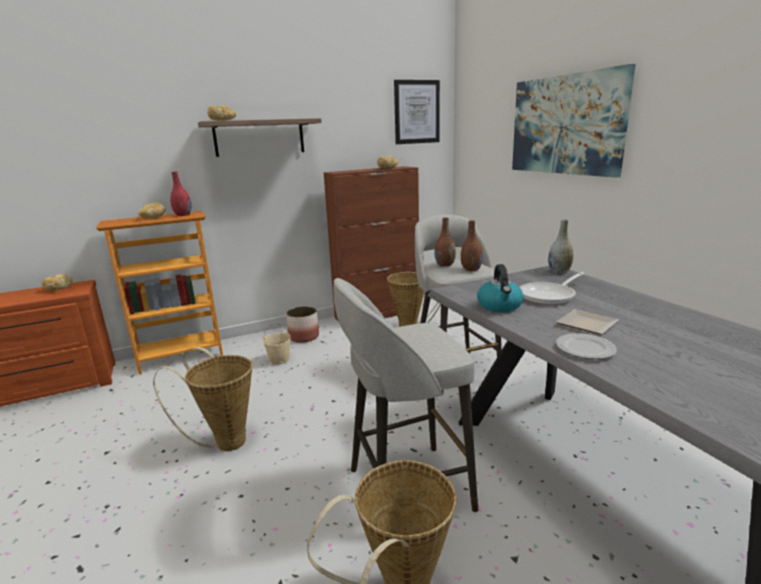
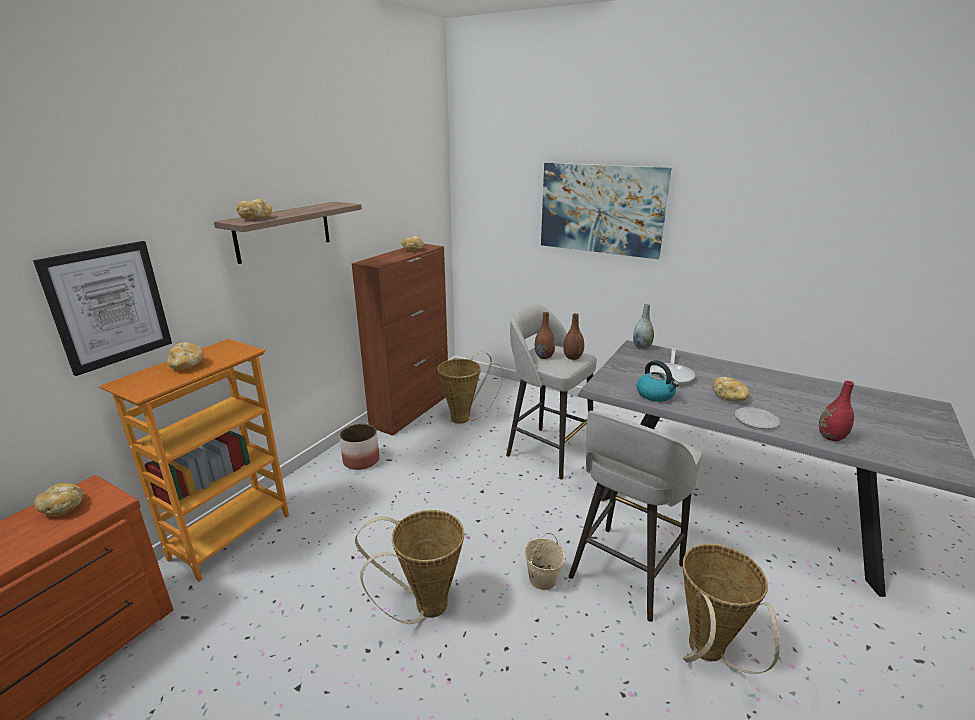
camera: 35 degrees left, 5 degrees up
red vase [170,172,192,216] -> red vase moved to [819,381,854,441]
beige bucket [263,323,291,365] -> beige bucket moved to [524,533,565,590]
picture [394,80,440,144] -> picture moved to [33,241,172,376]
plate [556,309,618,334] -> bread [712,377,749,401]

